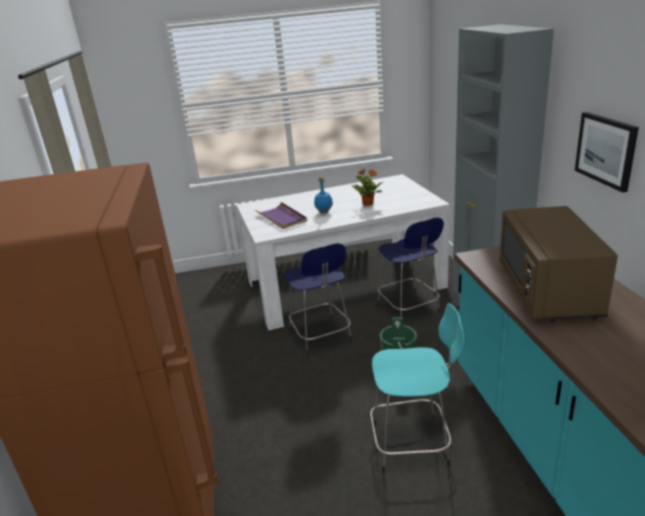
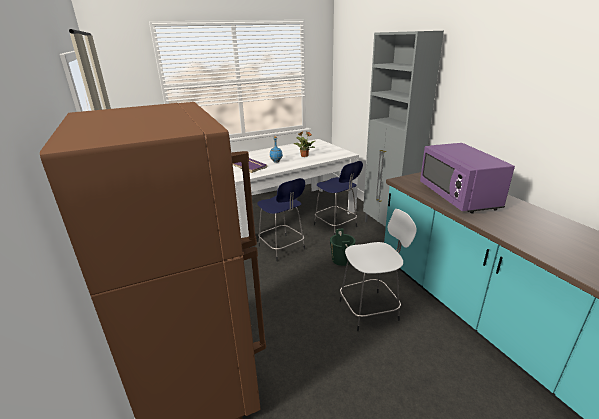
camera: 15 degrees left, 0 degrees up
turquoise stool [370,303,464,474] -> white stool [339,209,416,331]
brown microwave [499,206,618,322] -> purple microwave [420,143,515,213]
picture [575,112,639,193] -> none

